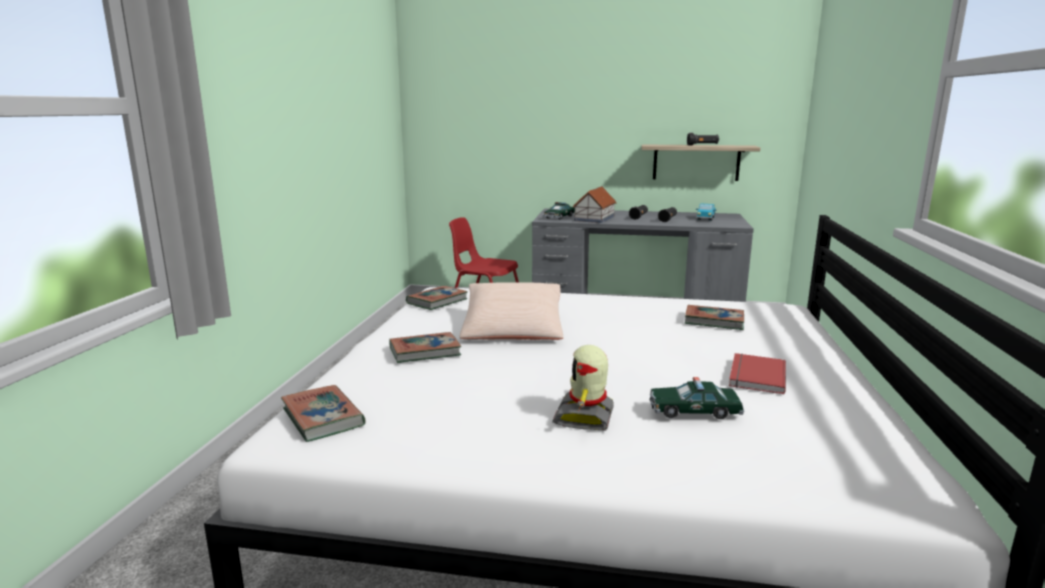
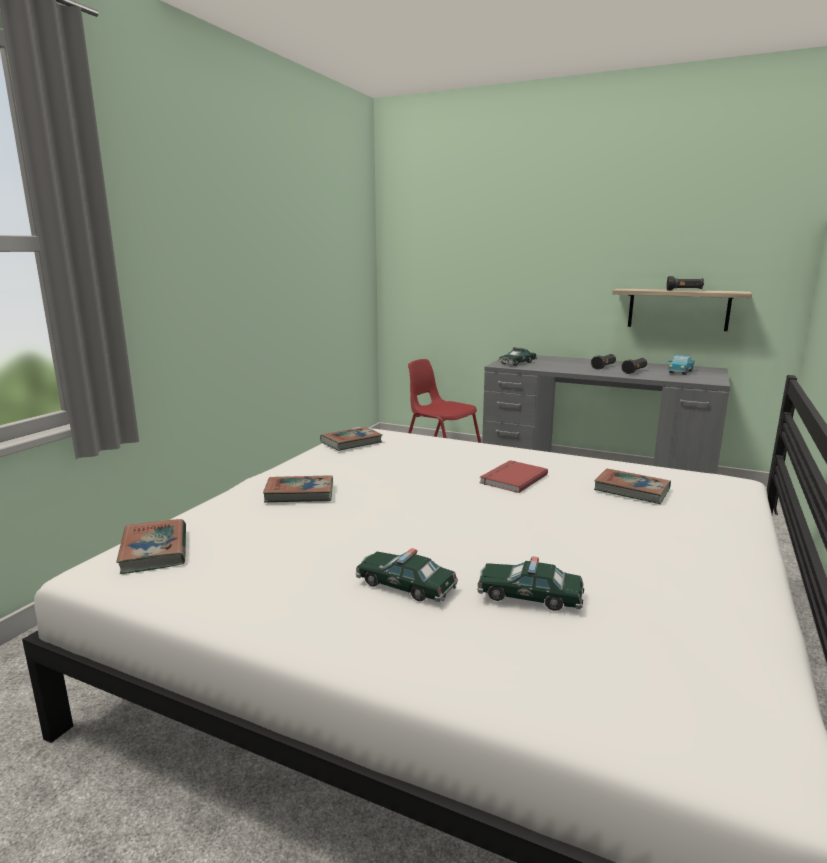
camera: 15 degrees right, 0 degrees up
beige pillow [459,282,563,340] -> none
toy robot [552,345,614,430] -> toy car [355,548,458,602]
toy house [573,186,616,223] -> none
red book [729,353,786,394] -> red book moved to [480,460,548,493]

